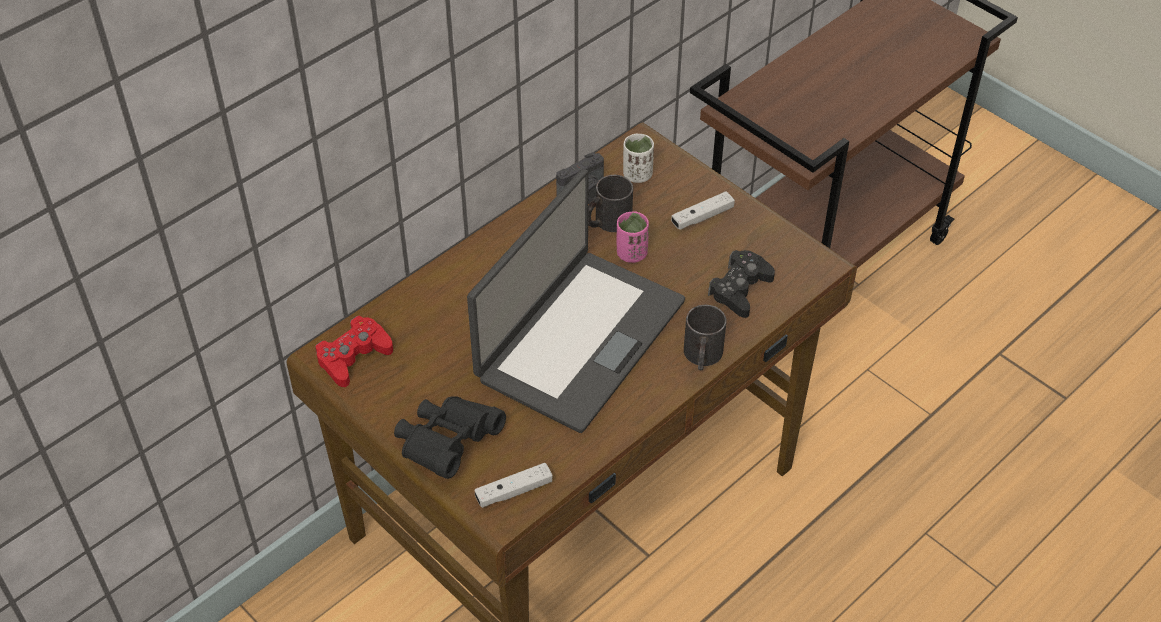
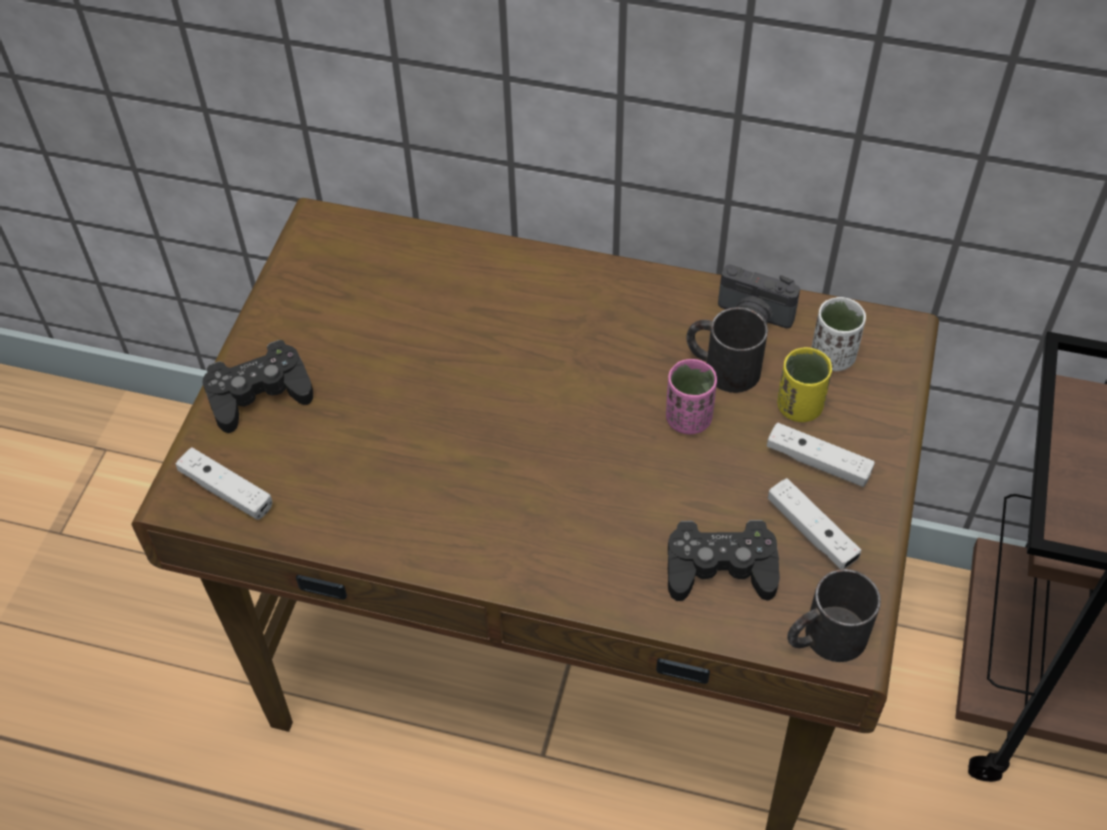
camera: 60 degrees right, 5 degrees up
red game controller [315,316,393,387] -> none
black binoculars [394,396,506,479] -> black game controller [203,340,313,433]
laptop [467,169,685,433] -> none
black mug [684,305,726,370] -> black mug moved to [787,569,881,662]
none -> white game controller [768,478,861,569]
none -> yellow cup [777,347,832,422]

